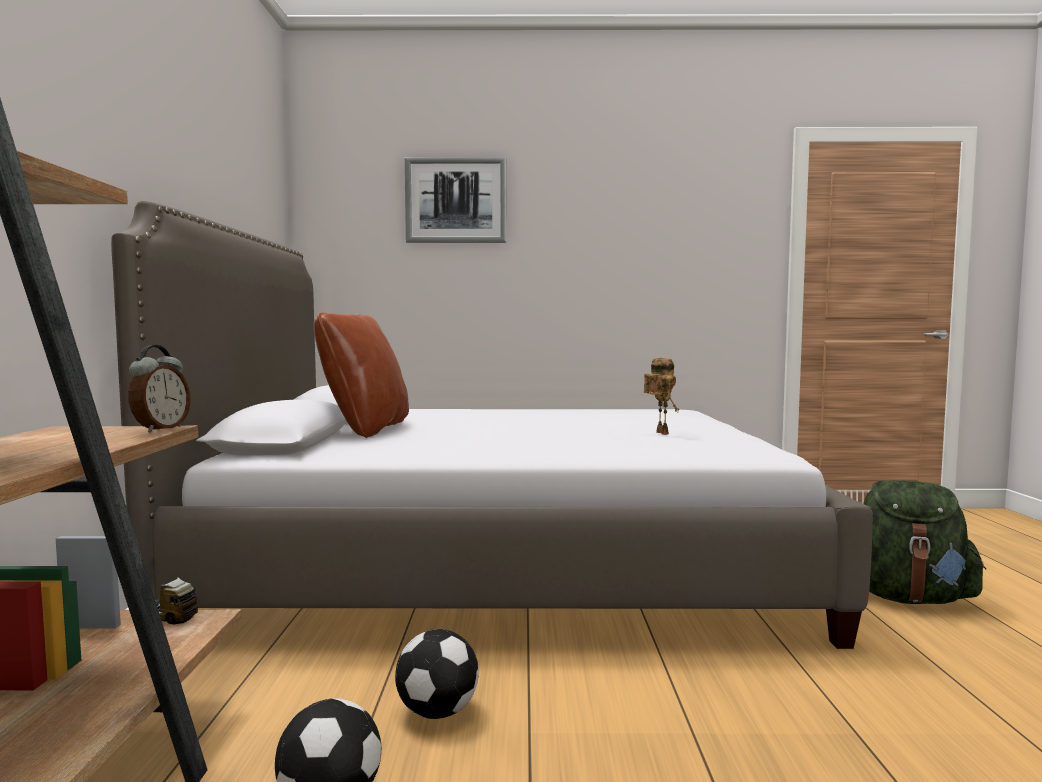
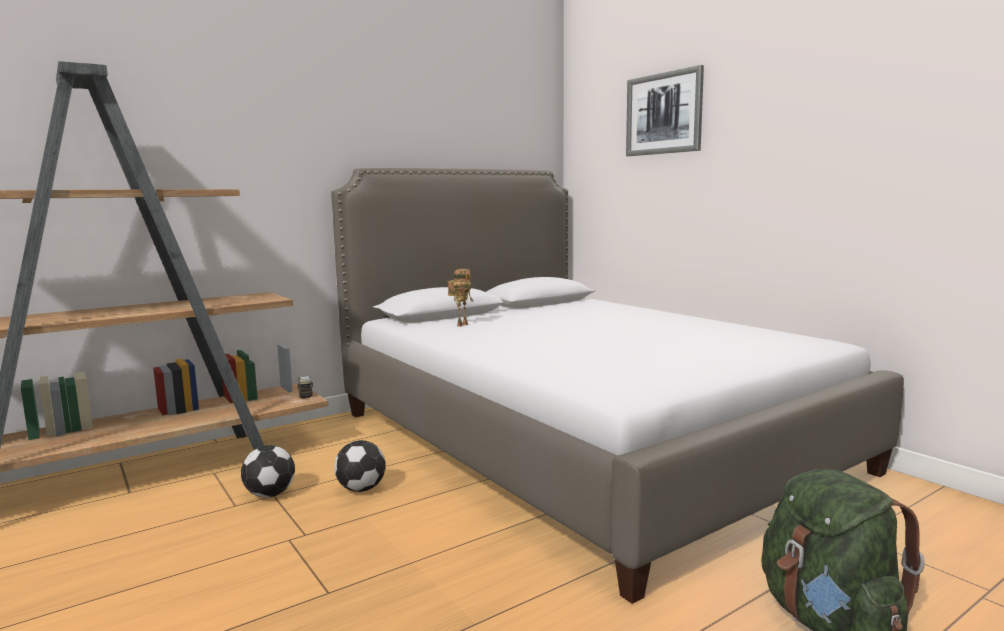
camera: 55 degrees right, 5 degrees up
alarm clock [128,345,190,433] -> none
brown pillow [314,313,409,438] -> none
toy robot [644,358,679,435] -> toy robot moved to [447,269,473,327]

